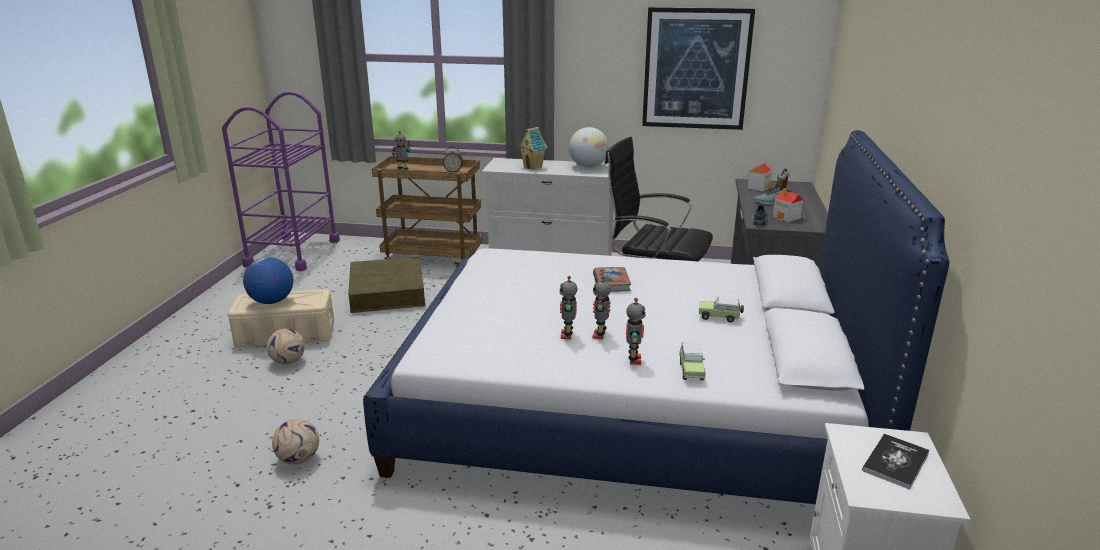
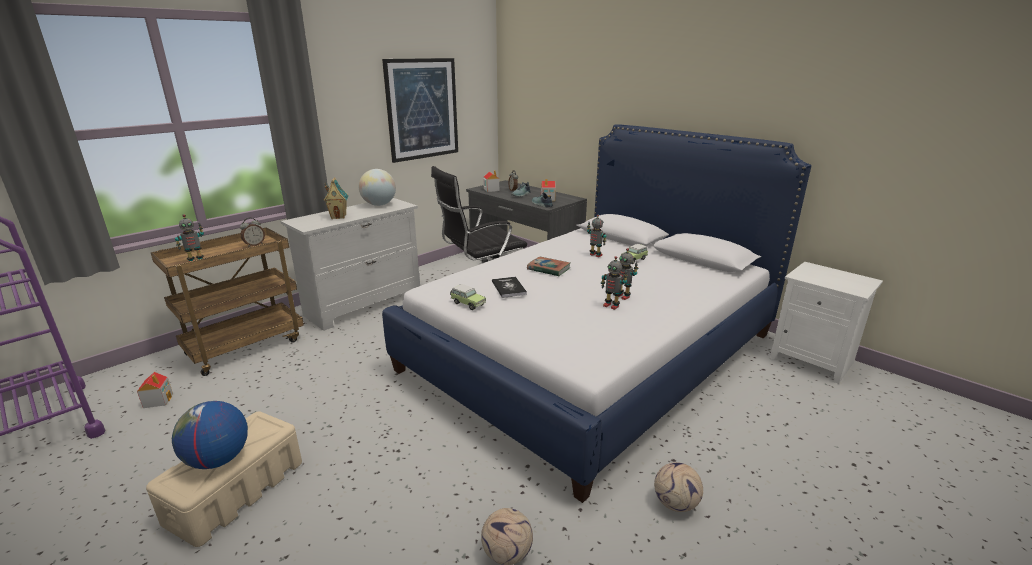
camera: 55 degrees left, 0 degrees up
football [267,329,305,365] -> football moved to [654,462,703,512]
brown storage box [348,256,425,313] -> none
toy robot [626,298,646,365] -> toy robot moved to [587,214,607,257]
toy car [679,343,706,380] -> toy car moved to [450,284,486,310]
book [862,434,929,490] -> book moved to [492,277,527,298]
none -> toy house [137,372,173,408]

